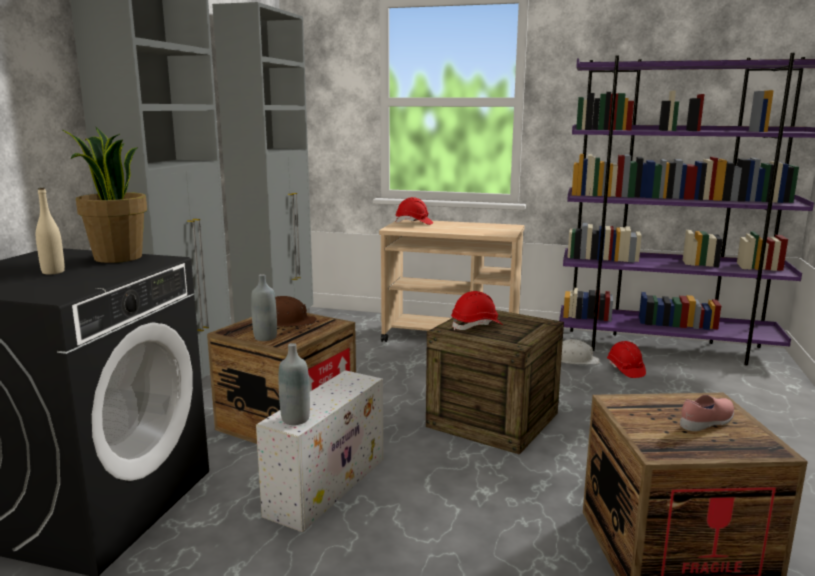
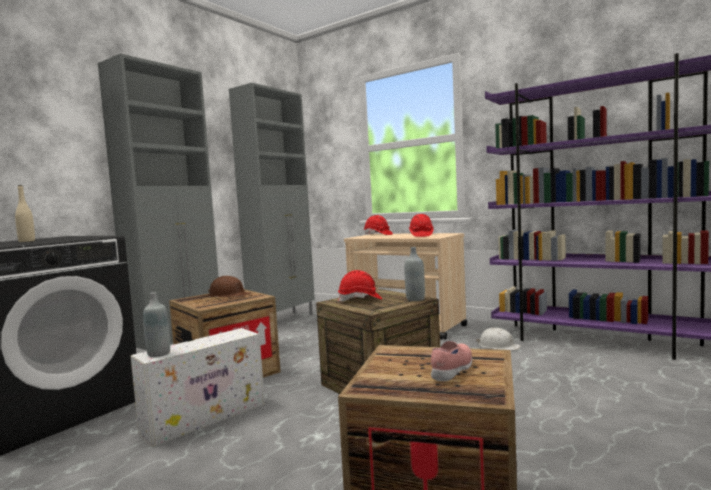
camera: 20 degrees right, 10 degrees down
potted plant [63,127,147,263] -> none
grey bottle [251,274,277,341] -> grey bottle moved to [405,247,425,301]
red hard hat [607,341,646,378] -> red hard hat moved to [409,214,434,237]
pink shoe [680,395,734,431] -> pink shoe turned 45 degrees counterclockwise [431,341,472,381]

